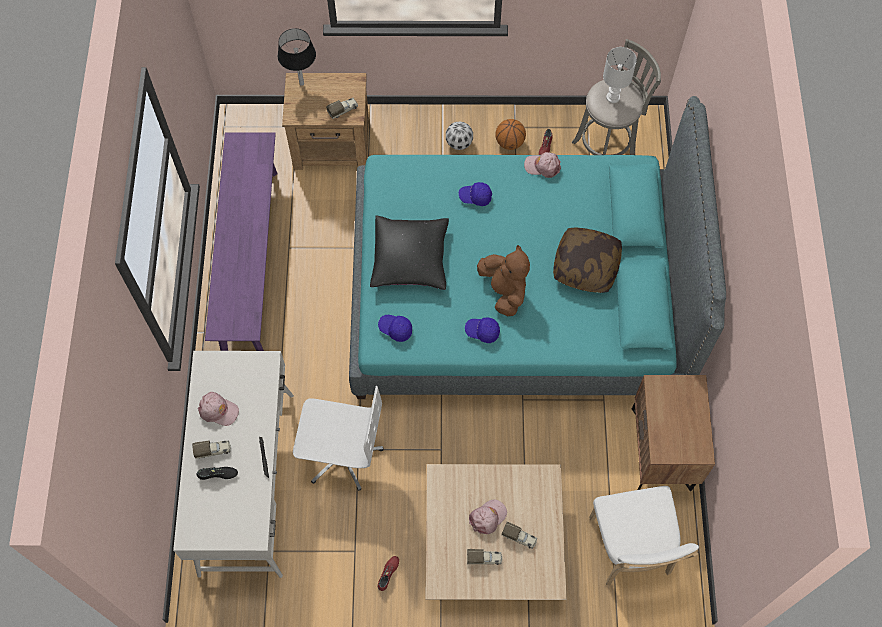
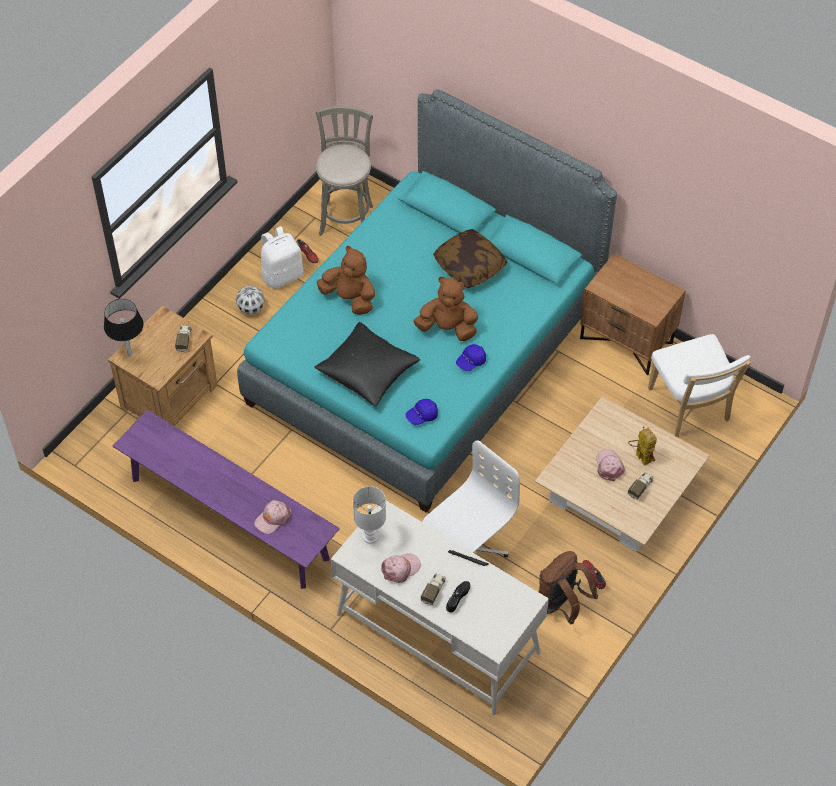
camera: 55 degrees left, 10 degrees down
blue cap [459,182,492,206] -> brown plush toy [317,246,375,315]
basketball [495,119,526,150] -> white backpack [261,226,303,289]
toy truck [502,522,537,549] -> toy robot [628,426,657,466]
pink cap [524,152,561,178] -> pink cap moved to [254,500,291,534]
white chair [589,486,699,585] -> white chair turned 45 degrees clockwise [648,334,751,437]
white table lamp [603,47,637,103] -> white table lamp moved to [353,486,386,544]
none -> brown backpack [539,551,598,624]

